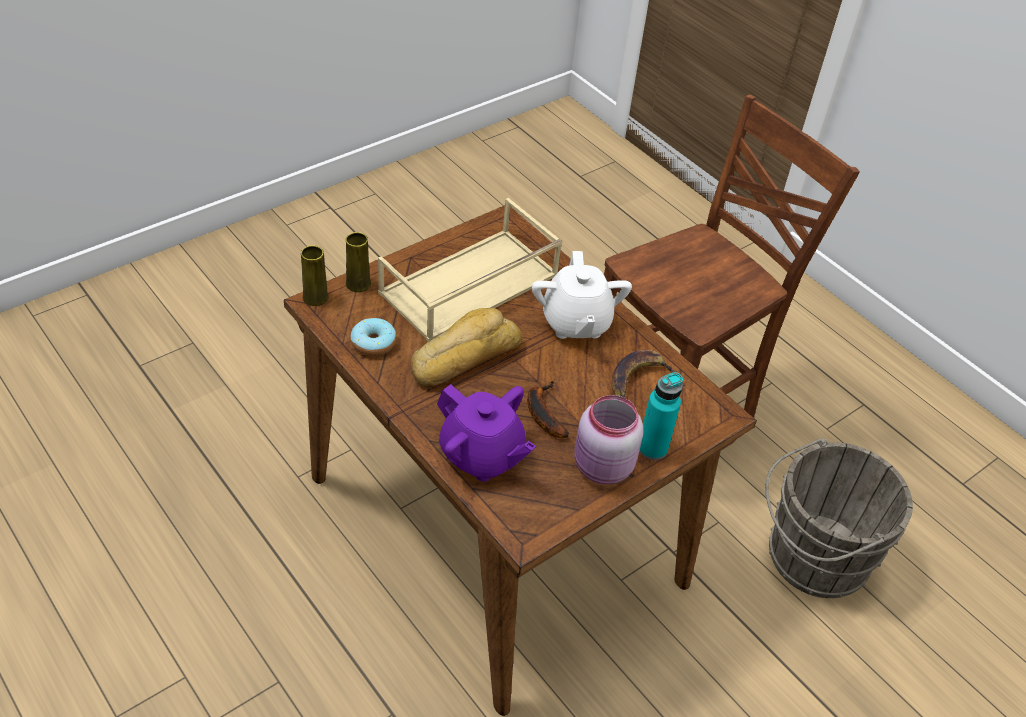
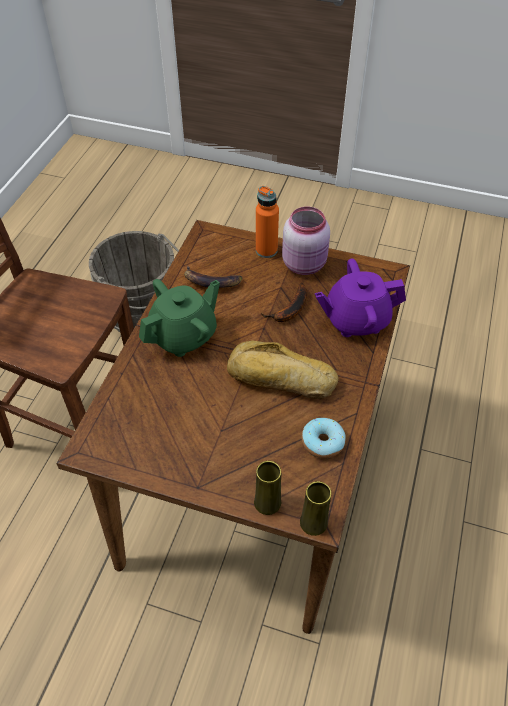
camera: 120 degrees left, 5 degrees up
beige tray [378,198,562,342] -> none
purple teapot [437,384,536,482] -> purple teapot turned 105 degrees counterclockwise [315,258,406,337]
white teapot [532,251,632,339] -> green teapot [139,279,220,357]
turquoise bottle [639,372,683,460] -> orange bottle [256,186,279,258]

